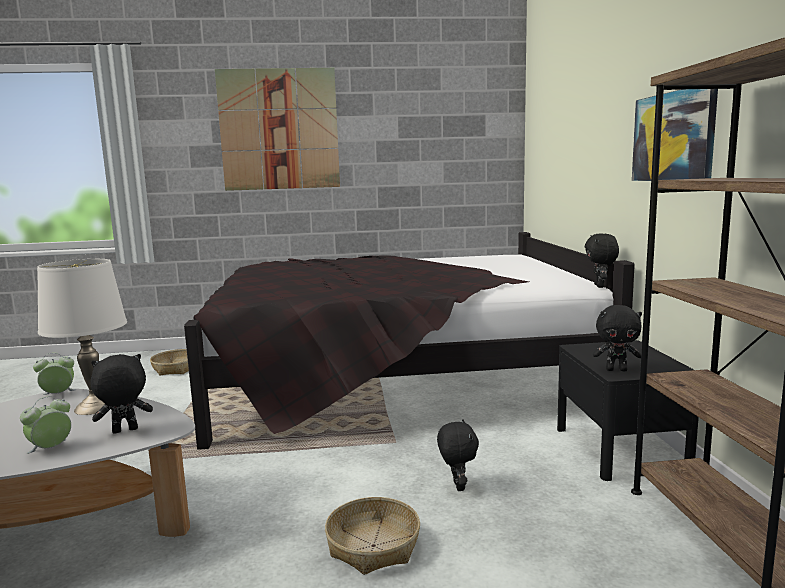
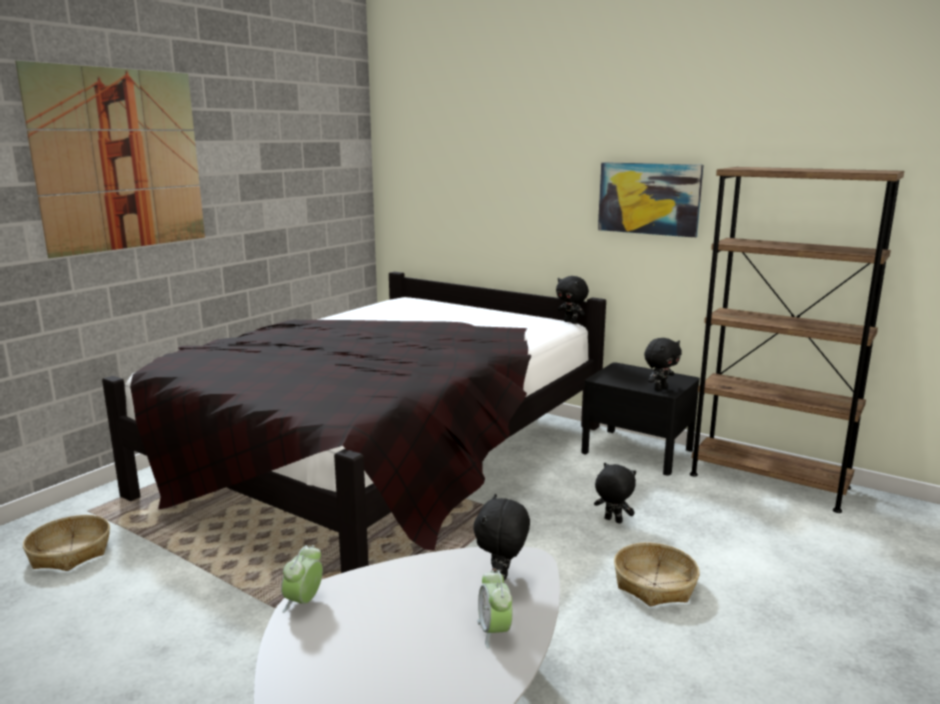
camera: 50 degrees left, 5 degrees up
white table lamp [37,259,127,415] -> none

